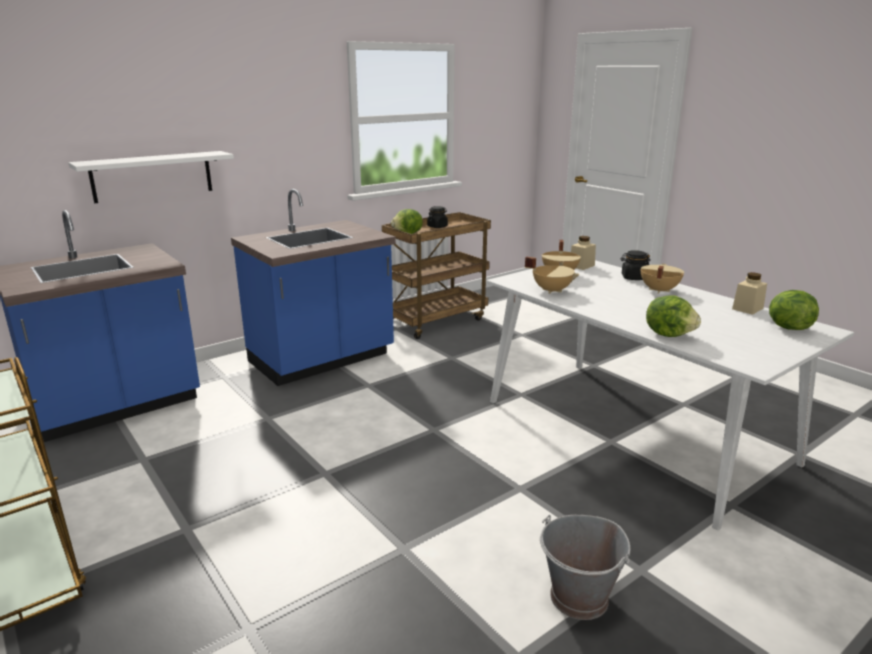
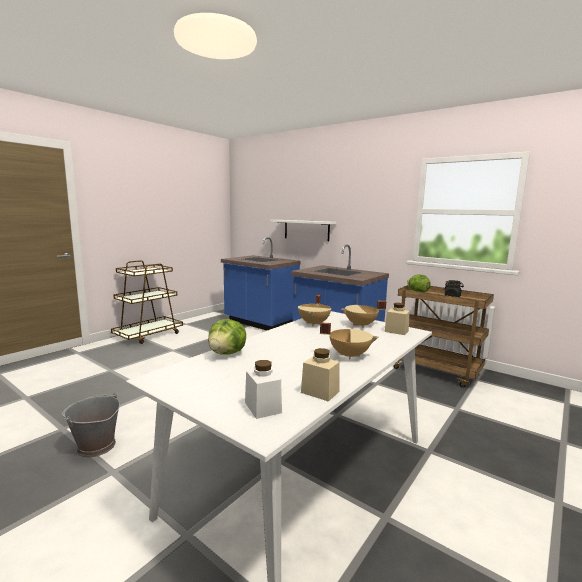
camera: 75 degrees right, 10 degrees down
black jar [621,250,651,280] -> none
lettuce [769,290,819,330] -> white jar [245,360,282,419]

